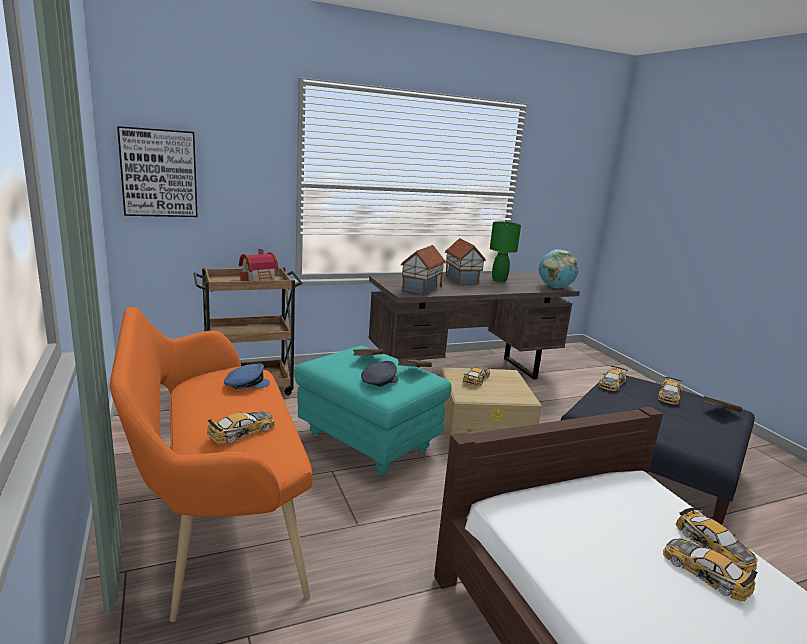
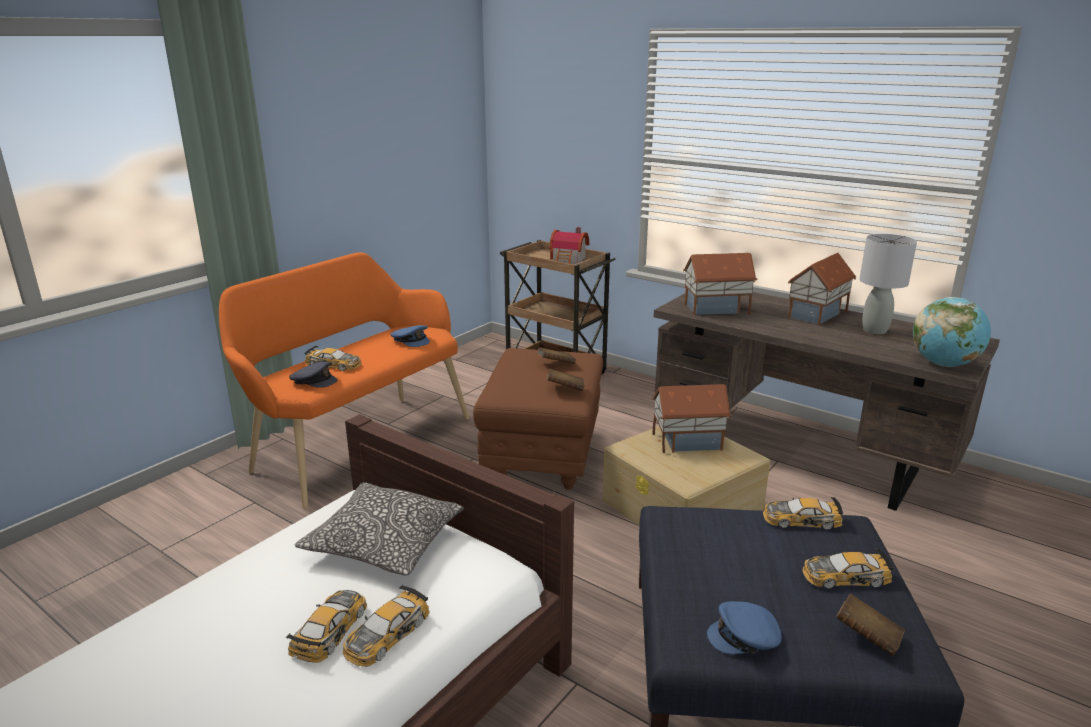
camera: 60 degrees right, 5 degrees up
picture [117,126,198,217] -> none
turquoise ottoman [294,345,452,475] -> brown ottoman [473,348,603,490]
grey cap [361,361,399,387] -> grey cap moved to [289,362,337,388]
toy car [462,366,490,386] -> toy house [651,384,731,453]
green table lamp [490,221,521,282] -> grey table lamp [859,234,917,334]
none -> pillow [294,482,464,576]
none -> blue cap [707,601,782,655]

